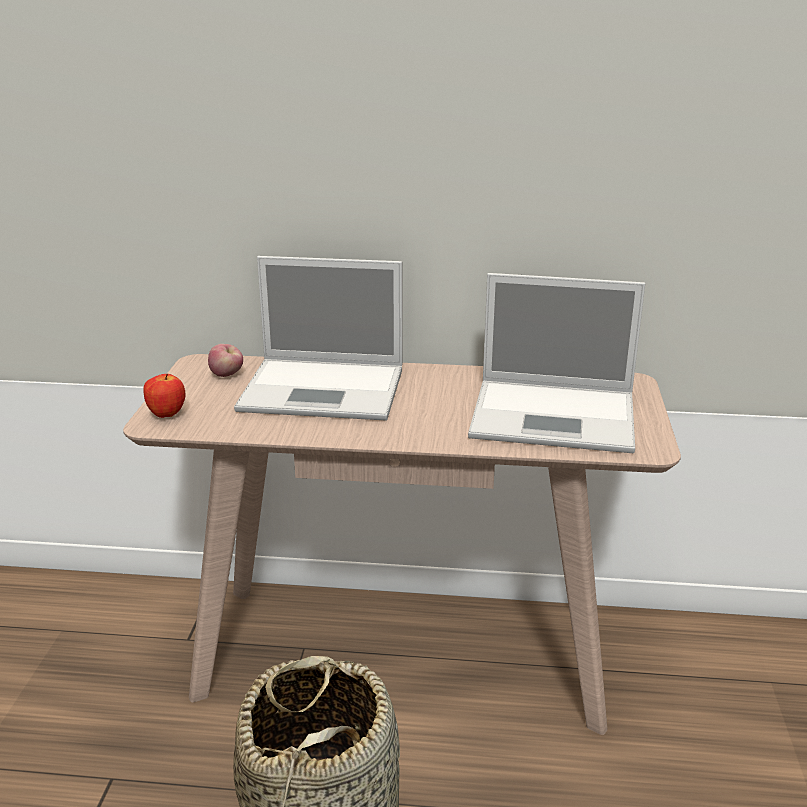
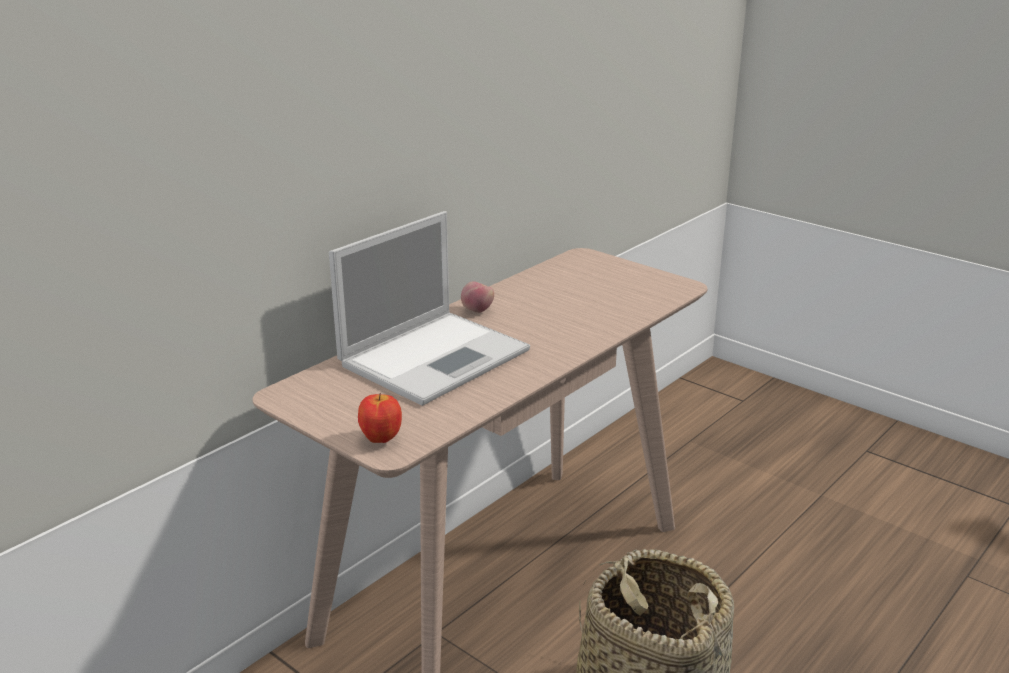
camera: 55 degrees left, 0 degrees up
apple [208,344,243,377] -> apple moved to [461,281,494,313]
laptop [468,273,645,453] -> none

